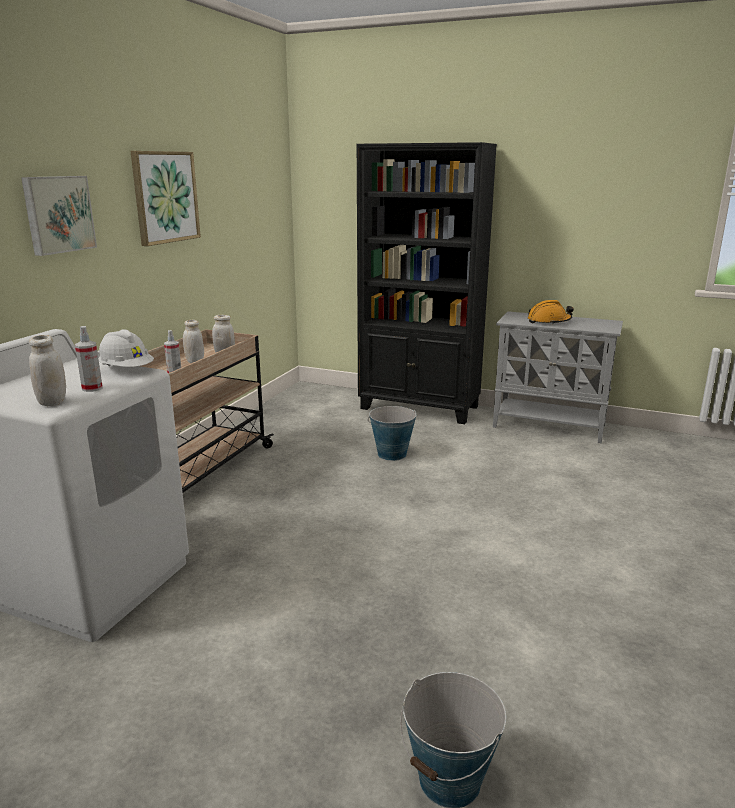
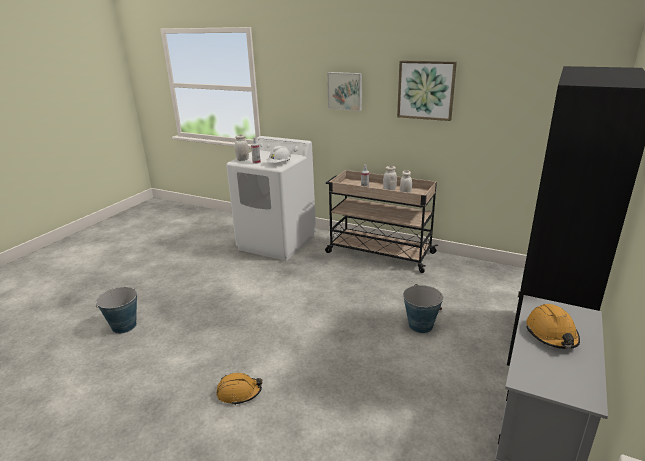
camera: 95 degrees right, 5 degrees up
none -> orange hard hat [216,373,262,405]

